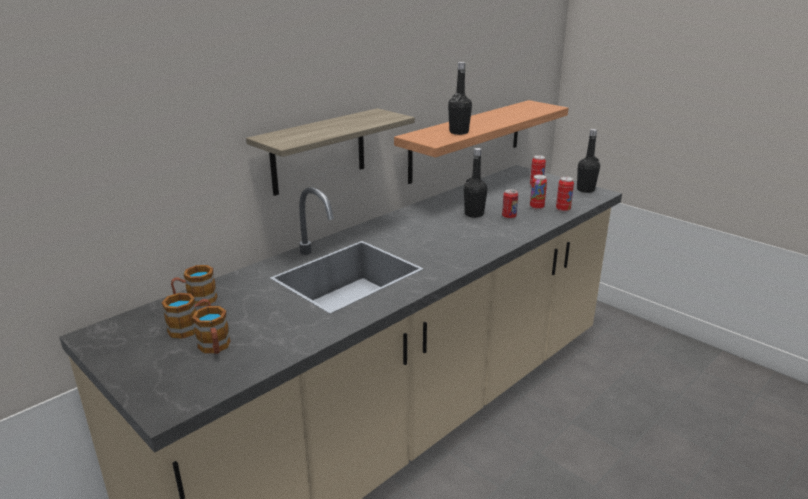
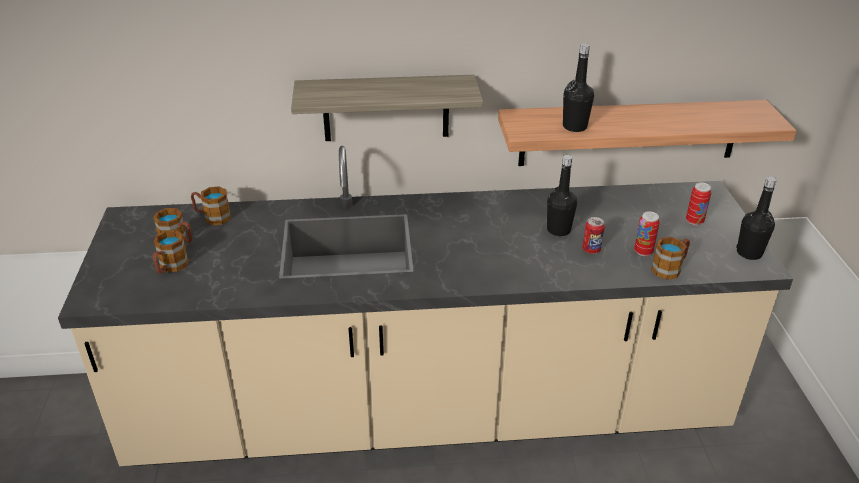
camera: 40 degrees right, 10 degrees up
can [556,176,574,212] -> mug [651,237,690,280]

